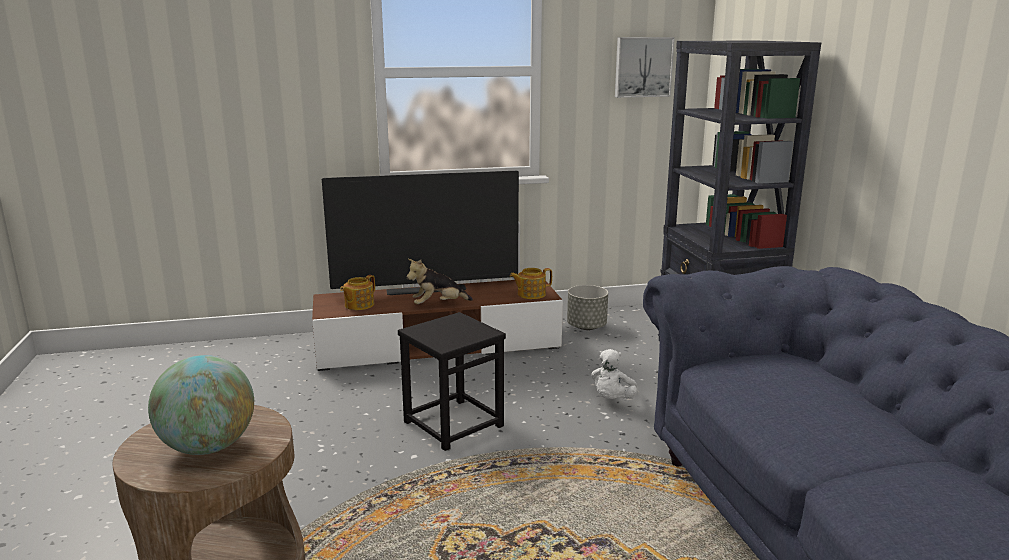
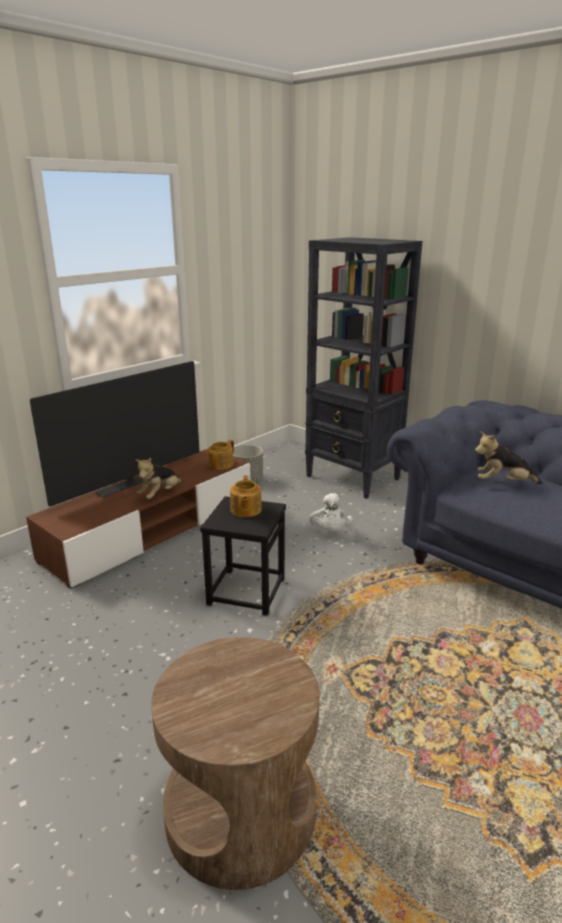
camera: 35 degrees left, 5 degrees up
globe [148,355,254,455] -> none
teapot [340,275,375,310] -> teapot moved to [230,476,262,517]
picture [615,37,675,98] -> none
none -> plush toy [475,431,543,484]

